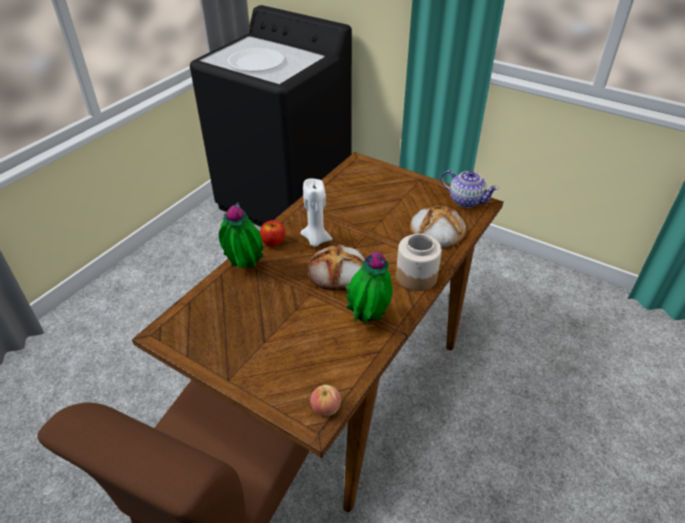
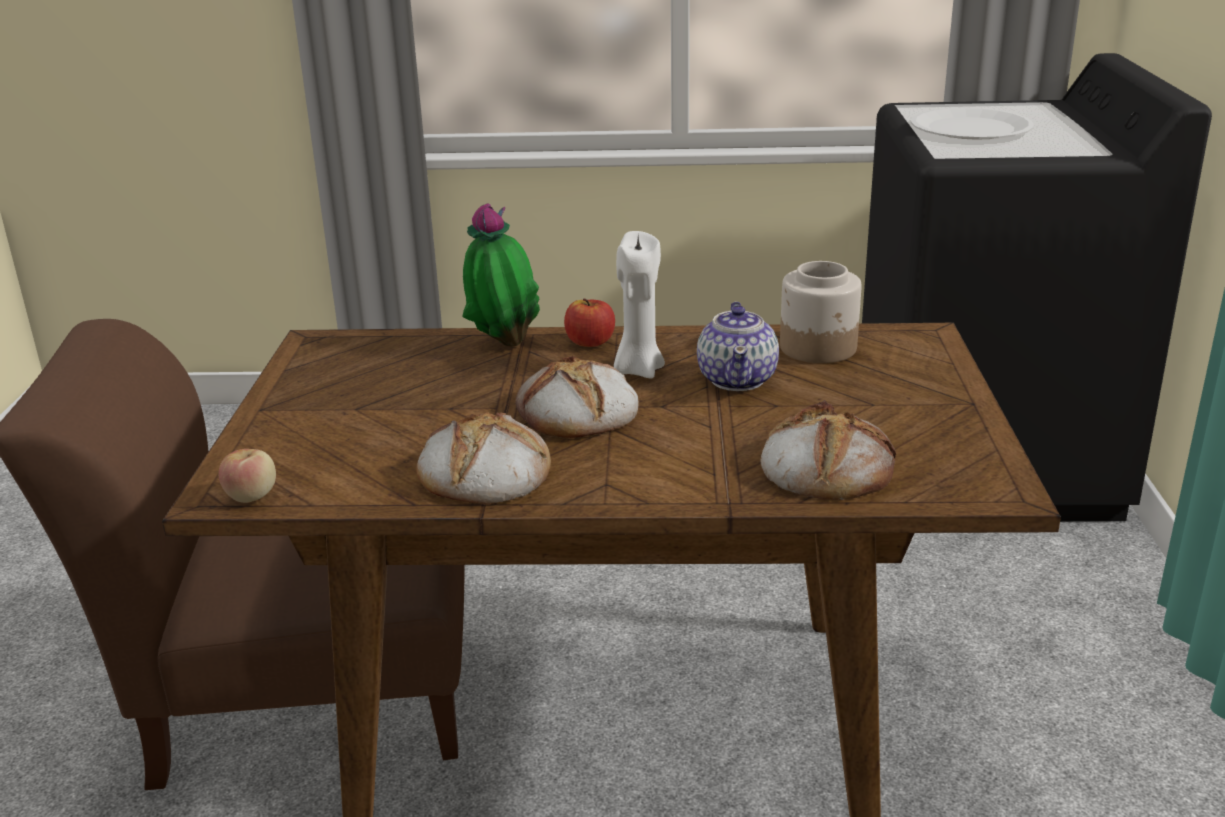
camera: 60 degrees right, 15 degrees down
potted plant [346,251,392,324] -> bread [416,412,551,504]
jar [396,234,442,291] -> jar moved to [780,261,862,363]
teapot [441,170,499,208] -> teapot moved to [697,302,779,391]

